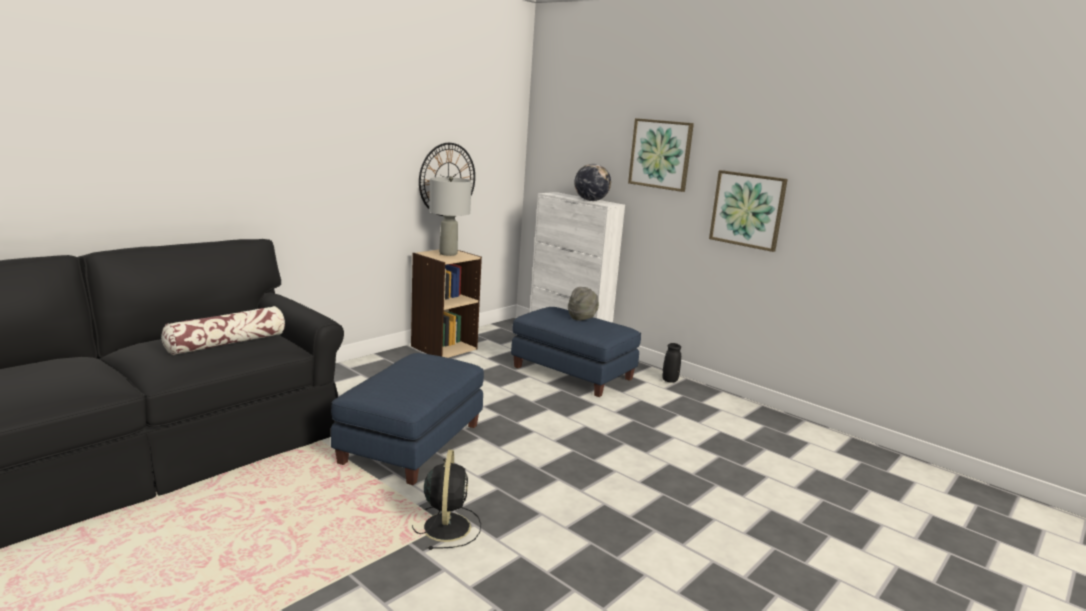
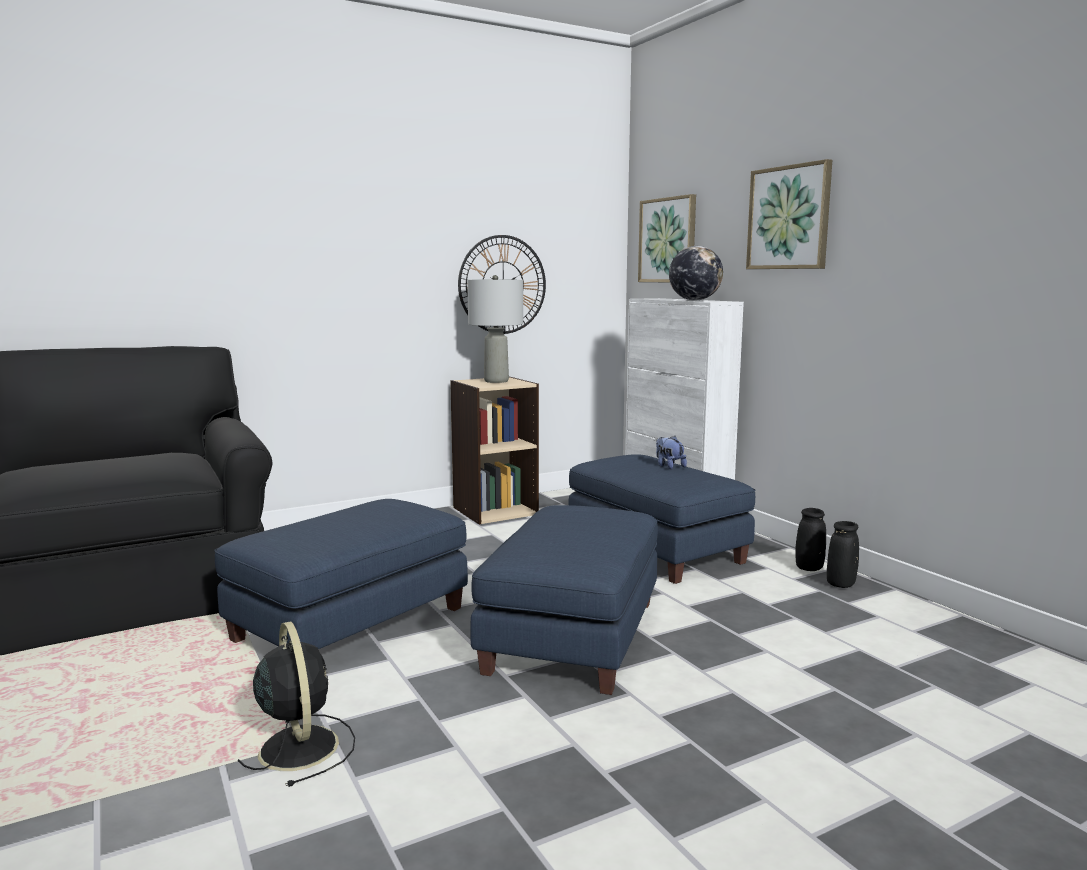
camera: 20 degrees right, 5 degrees down
pillow [161,306,285,355] -> none
black fan [412,450,481,550] -> black fan turned 45 degrees counterclockwise [238,622,355,787]
grey hat [568,287,599,321] -> plush toy [656,436,687,469]
picture [709,170,788,252] -> picture moved to [638,194,696,283]
none -> blue ottoman [471,505,658,695]
none -> black vase [827,521,859,588]

